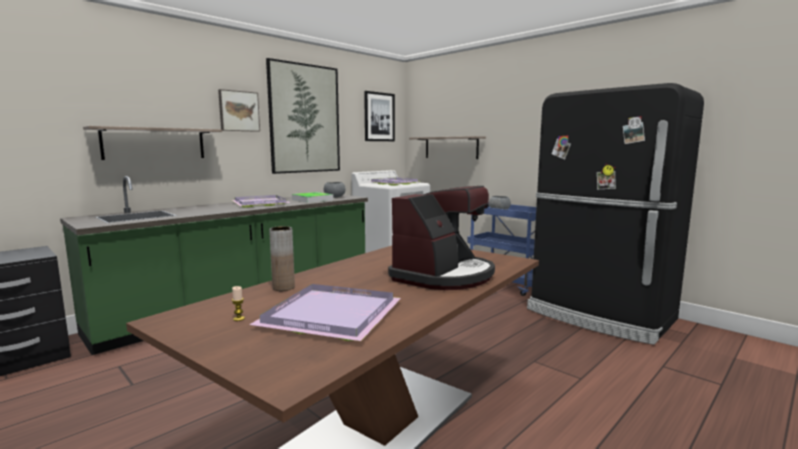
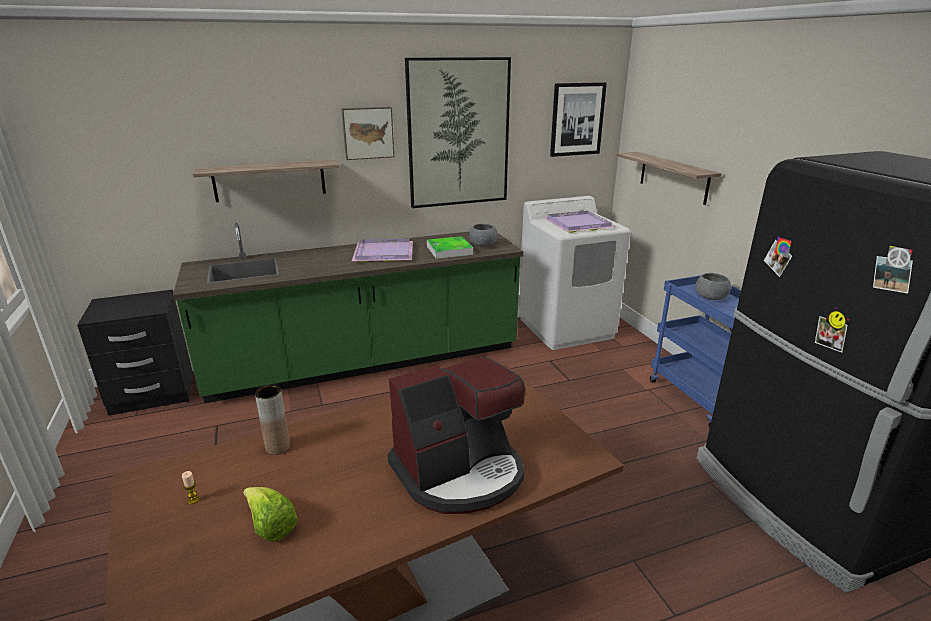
camera: 25 degrees right, 15 degrees up
purple tray [250,284,401,341] -> lettuce [243,487,298,542]

